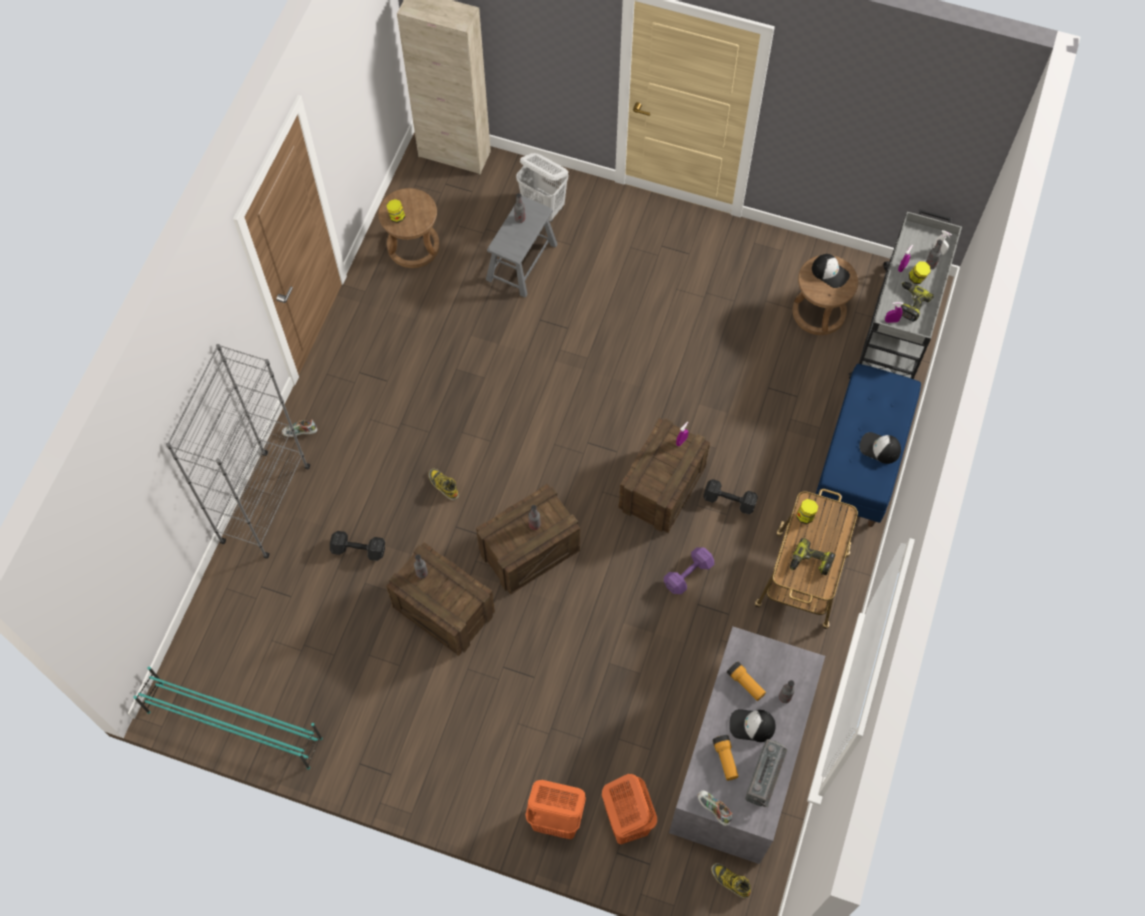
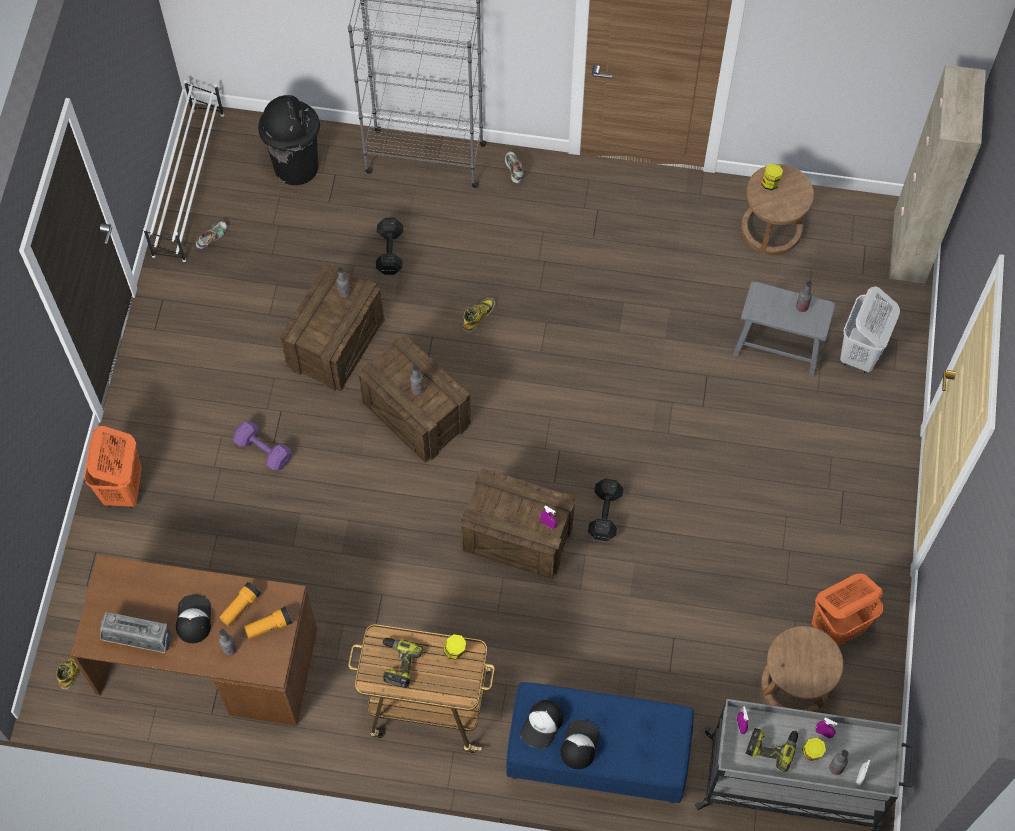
camera: 80 degrees right, 0 degrees up
turquoise shoe rack [134,667,323,770] -> white shoe rack [143,80,224,262]
orange laundry basket [602,774,657,845] -> orange laundry basket moved to [812,574,883,646]
purple dumbbell [664,547,714,594] -> purple dumbbell moved to [233,422,291,470]
grey desk [669,627,825,864] -> brown desk [71,555,317,726]
shoe [697,790,733,826] -> shoe moved to [196,221,227,249]
black dumbbell [703,479,758,515] -> black dumbbell moved to [588,478,624,541]
flashlight [713,735,738,781] -> flashlight moved to [244,607,293,639]
cap [812,254,850,288] -> cap moved to [520,700,563,749]
none -> black trash can [258,95,320,185]

